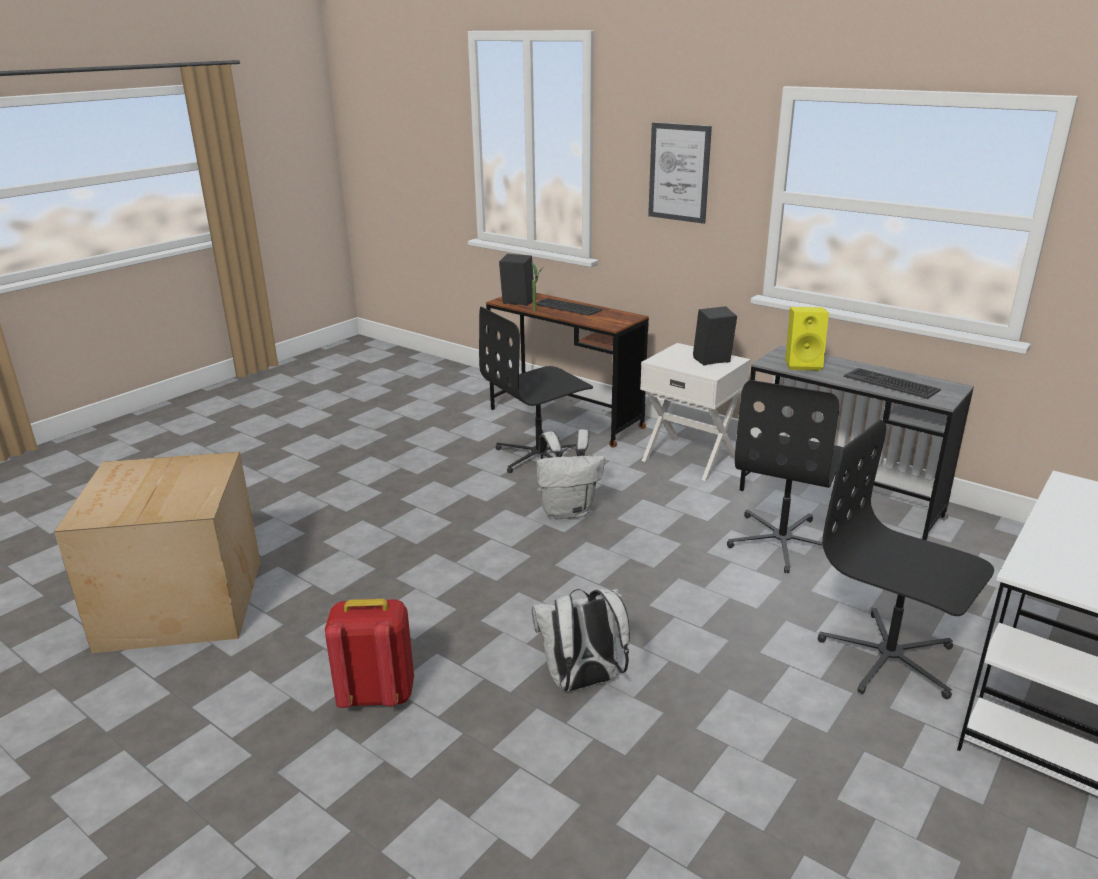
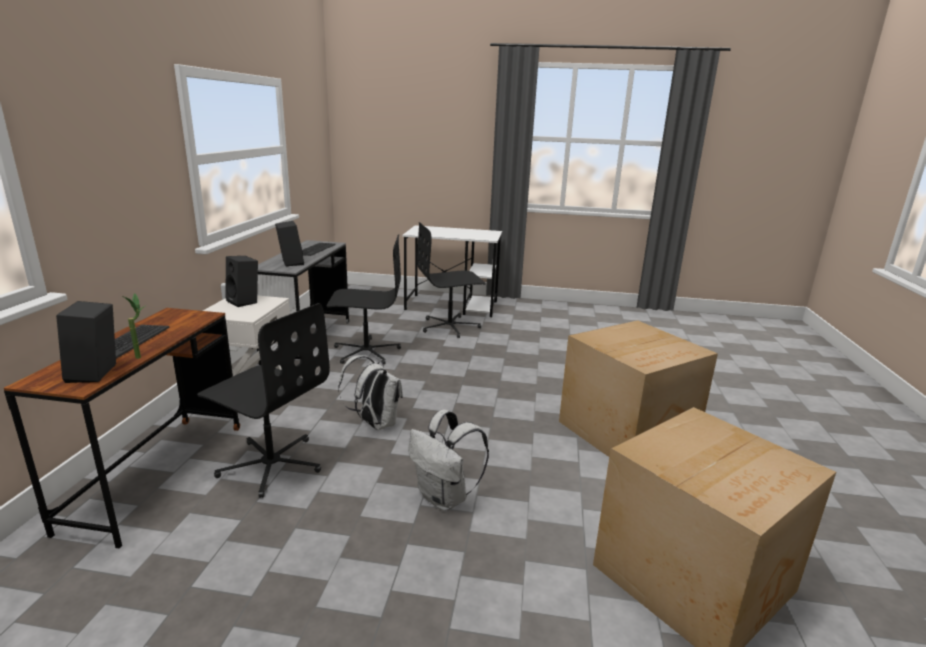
camera: 120 degrees left, 5 degrees down
red backpack [325,599,414,708] -> cardboard box [559,320,718,457]
white backpack [531,589,630,691] -> white backpack moved to [408,409,489,511]
picture [648,122,712,224] -> none
yellow speaker [785,307,829,371] -> black speaker [275,221,304,266]
black office chair [818,420,994,699] -> black office chair turned 60 degrees clockwise [417,222,486,338]

